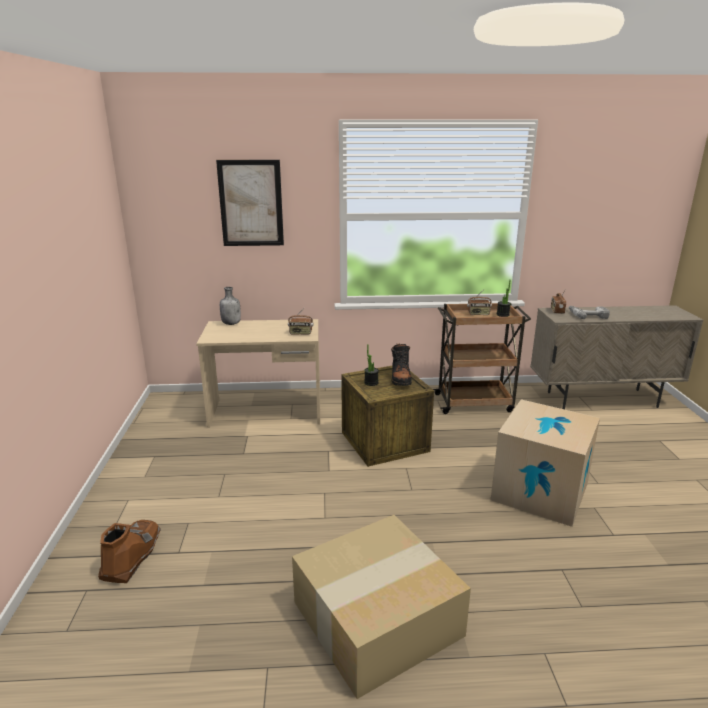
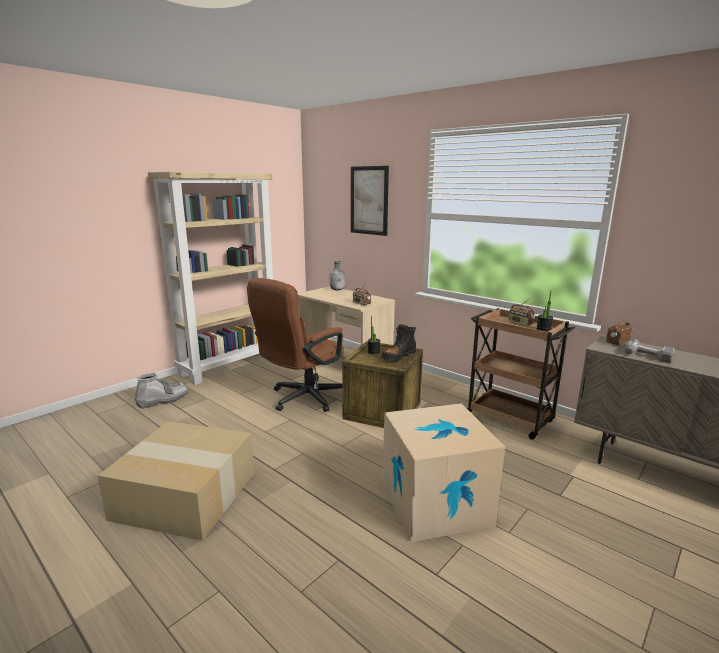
camera: 45 degrees right, 5 degrees down
brown boot [98,520,161,583] -> grey boot [135,373,188,409]
none -> beige bookcase [148,172,273,385]
none -> brown office chair [247,278,344,412]

